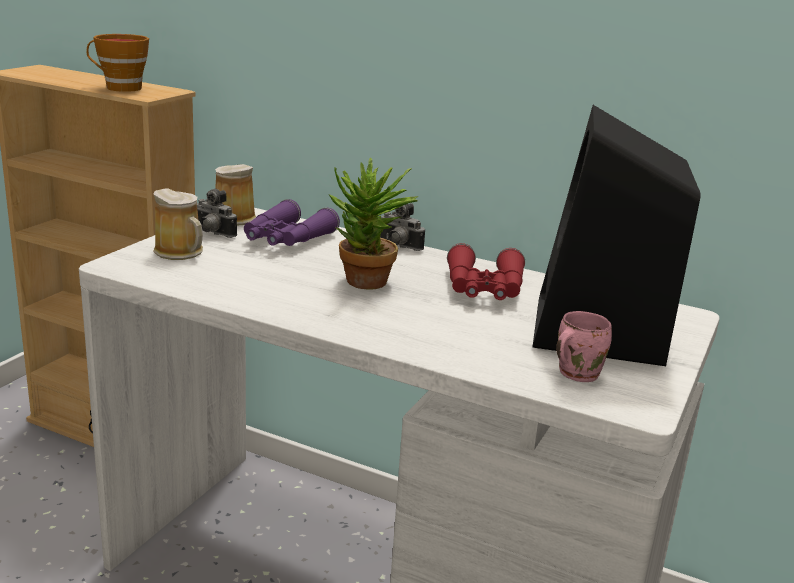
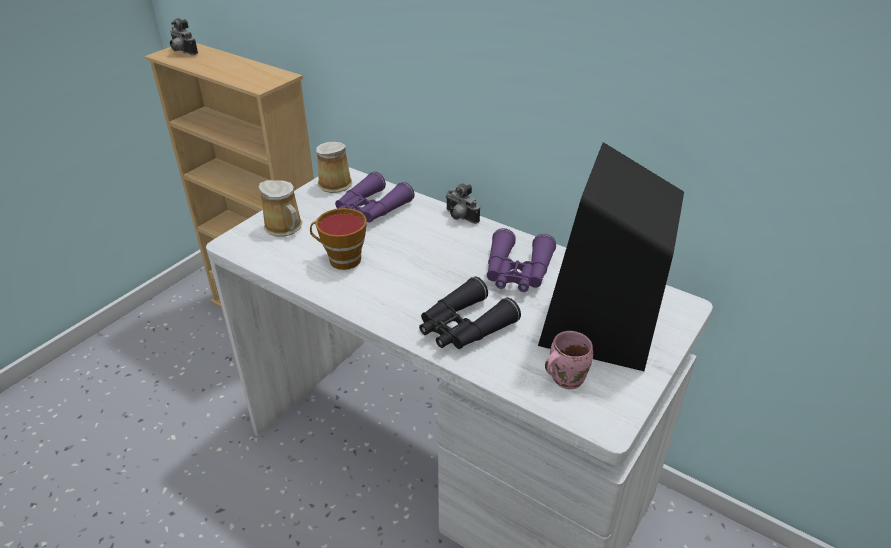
camera: 10 degrees right, 15 degrees up
cup [86,34,149,92] -> cup moved to [310,208,367,270]
camera [197,189,237,238] -> camera moved to [170,18,198,55]
potted plant [329,157,419,290] -> none
red binoculars [447,243,525,300] -> purple binoculars [487,228,556,292]
none -> black binoculars [419,276,521,349]

